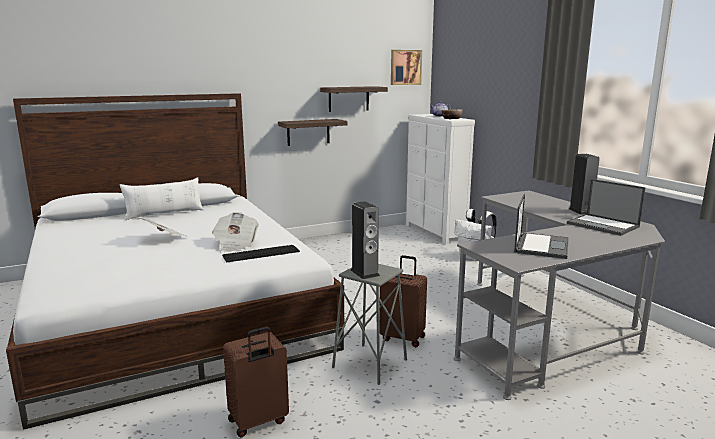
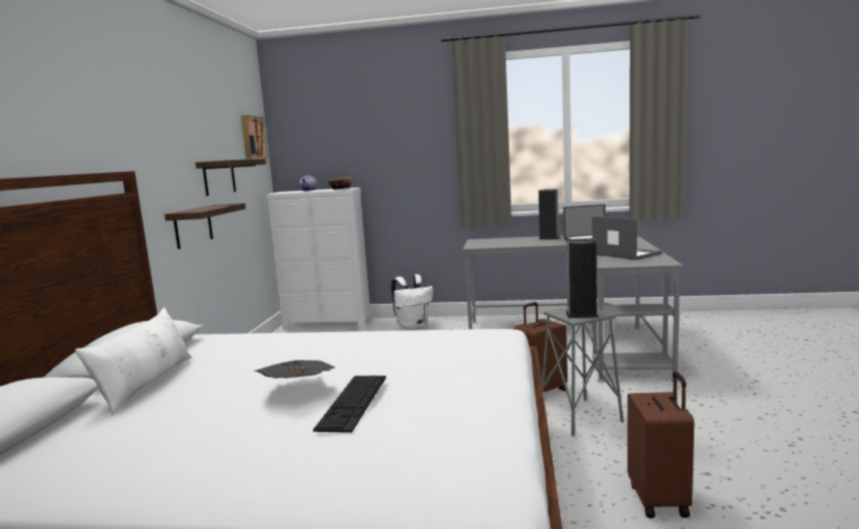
camera: 55 degrees left, 5 degrees down
newspaper [212,212,259,252] -> none
keyboard [222,245,300,262] -> keyboard moved to [313,376,386,433]

